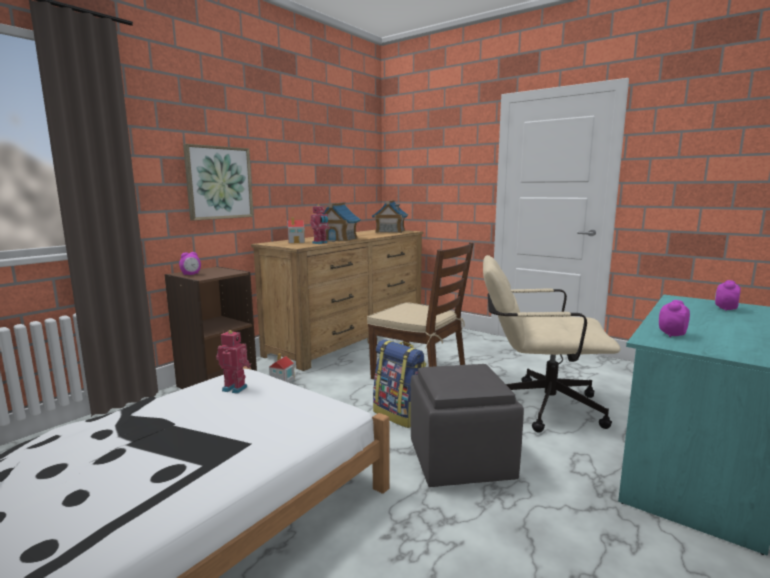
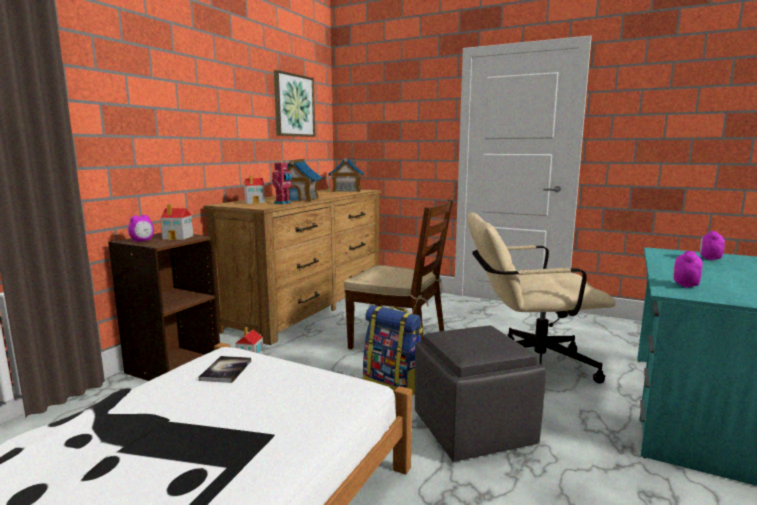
camera: 10 degrees left, 0 degrees up
picture [183,144,254,221] -> picture moved to [274,70,315,137]
toy robot [216,330,251,394] -> book [199,356,251,383]
none -> toy house [160,204,193,240]

